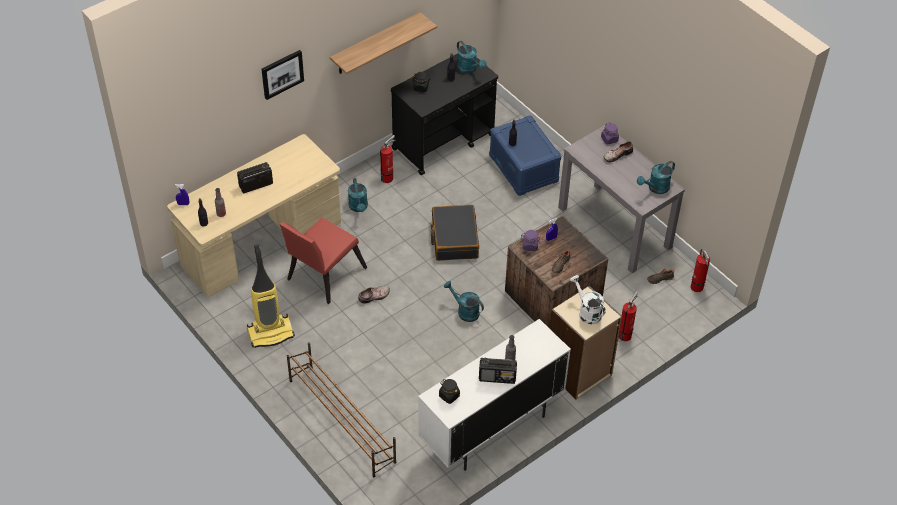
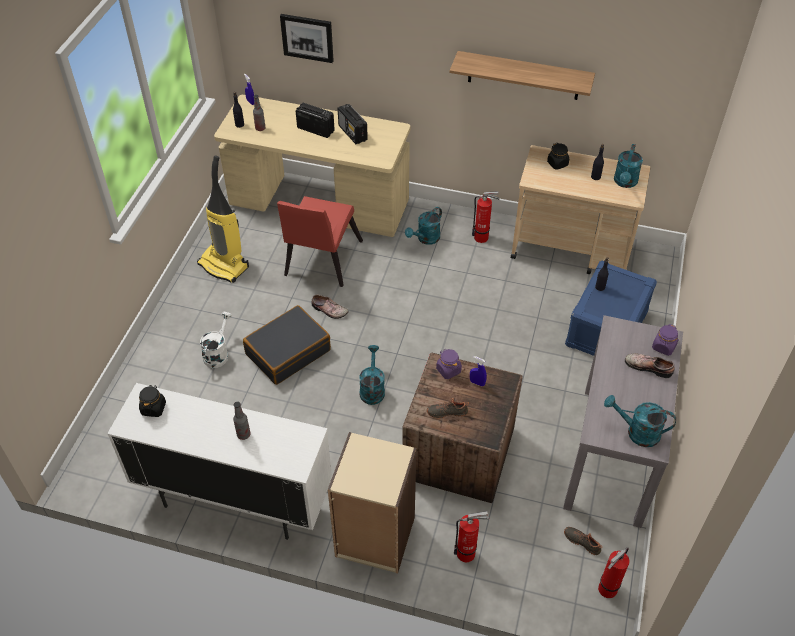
camera: 55 degrees right, 0 degrees up
picture [262,50,304,100] -> picture moved to [280,14,334,63]
red chair [280,217,367,304] -> red chair turned 75 degrees counterclockwise [277,196,363,287]
brown shoe rack [287,342,396,477] -> none
black cart [391,53,498,175] -> beige cart [511,145,651,274]
black suitcase [431,205,479,261] -> black suitcase moved to [243,305,331,385]
radio [479,357,517,384] -> radio moved to [338,104,368,144]
white watering can [570,275,606,324] -> white watering can moved to [200,312,232,368]

